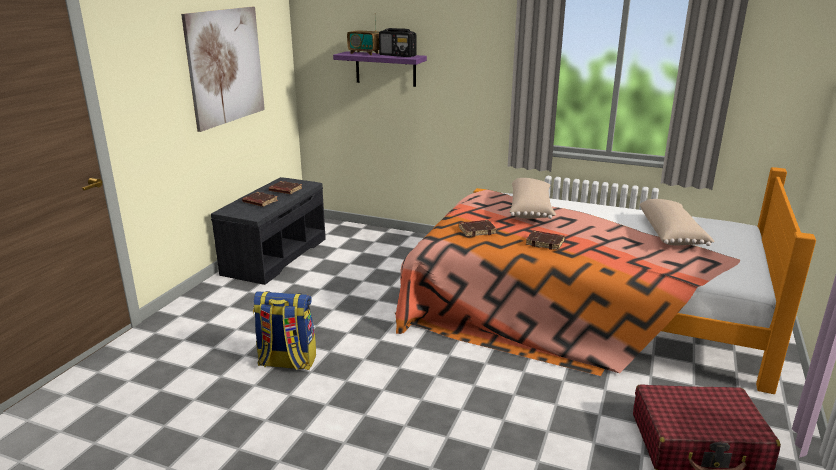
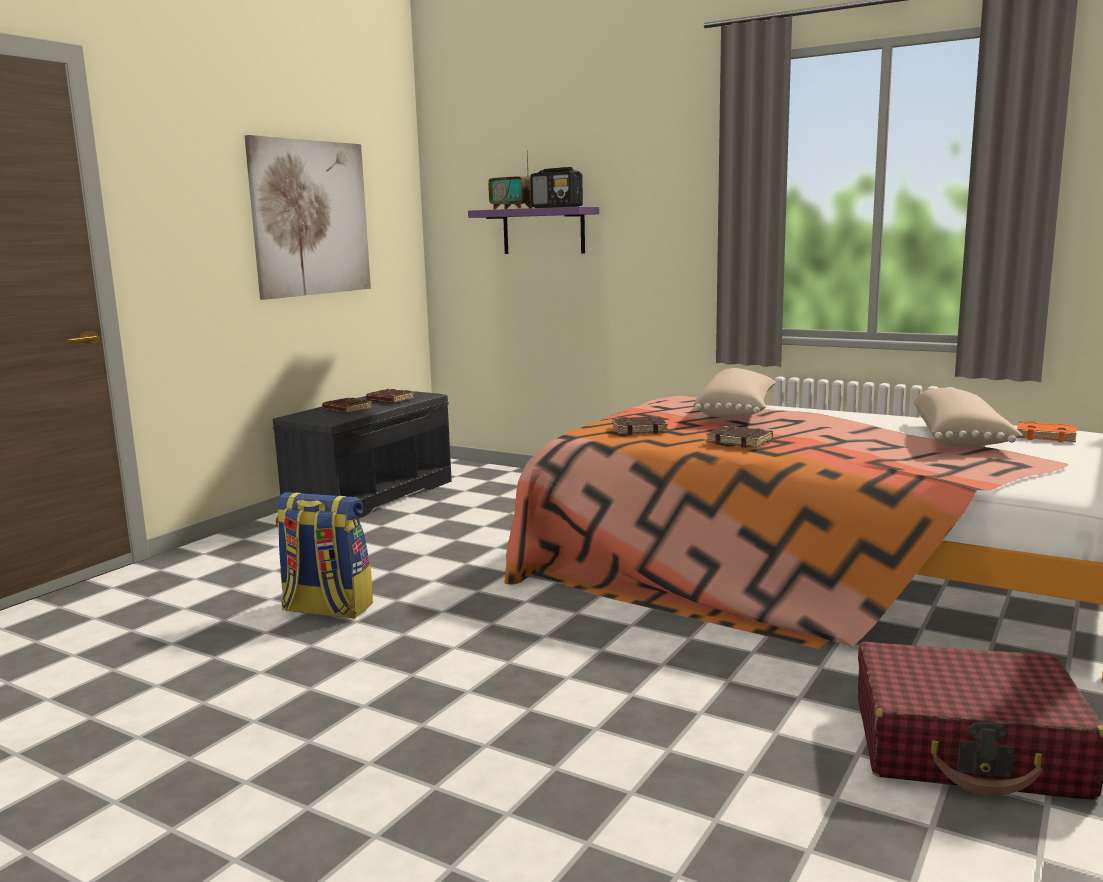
camera: 10 degrees right, 10 degrees down
none -> orange book [1017,421,1077,442]

